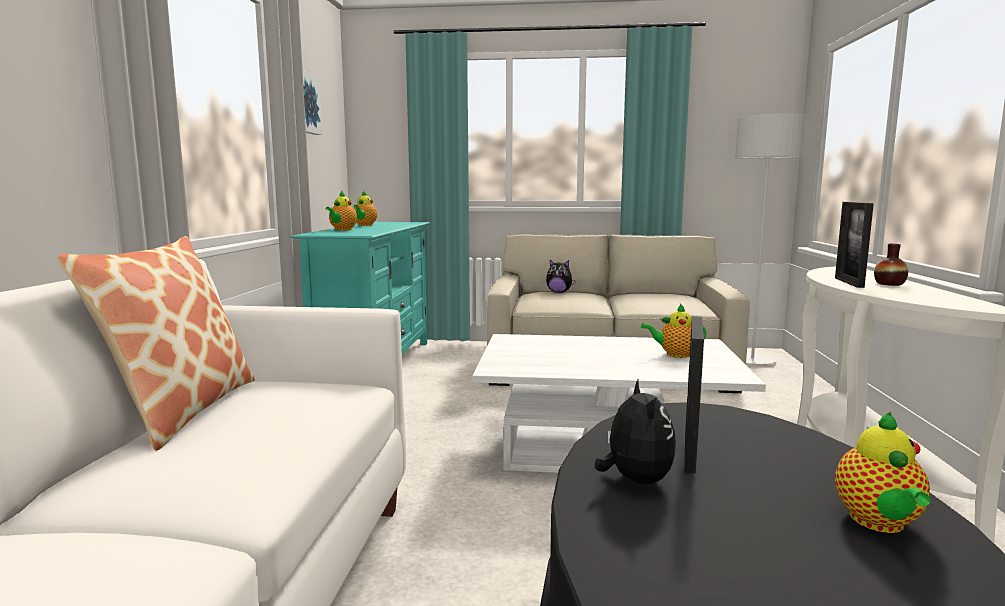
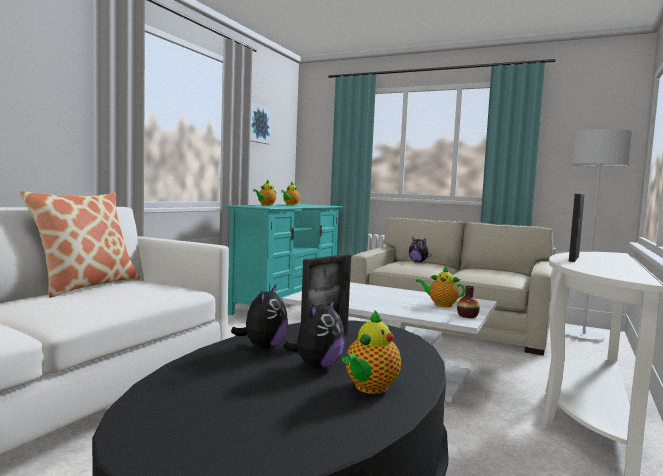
camera: 20 degrees right, 5 degrees down
vase [874,244,908,286] -> vase moved to [457,286,480,318]
none -> plush toy [283,297,345,369]

